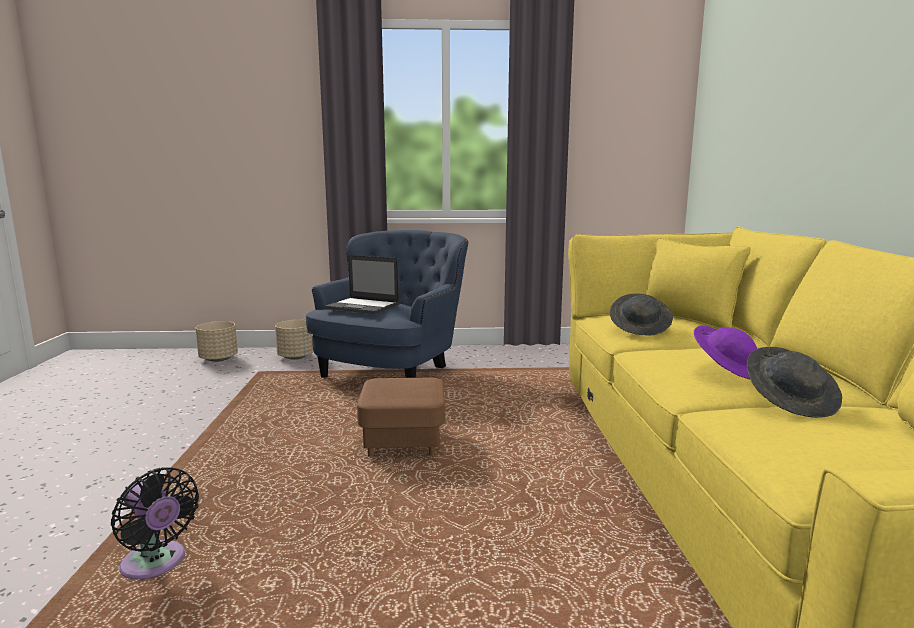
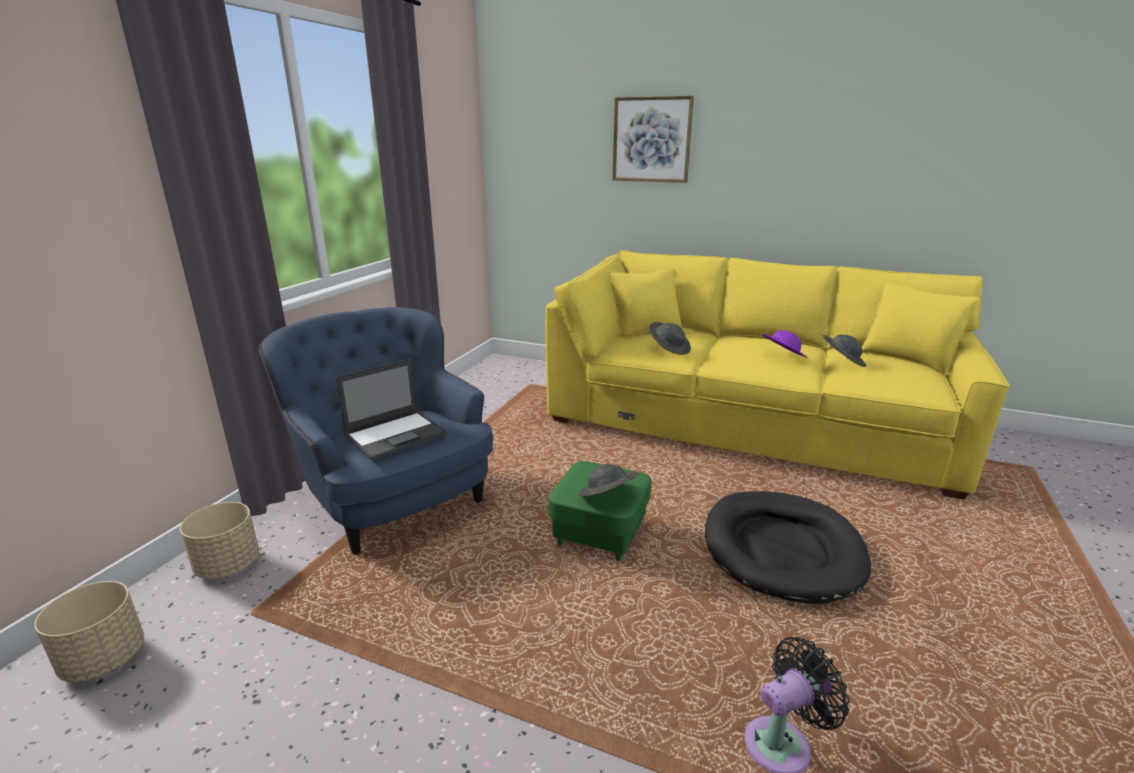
camera: 65 degrees left, 10 degrees up
brown ottoman [357,378,445,457] -> green ottoman [549,461,651,561]
none -> grey hat [578,464,639,496]
none -> picture [612,96,694,183]
none -> black dog bed [705,491,871,604]

